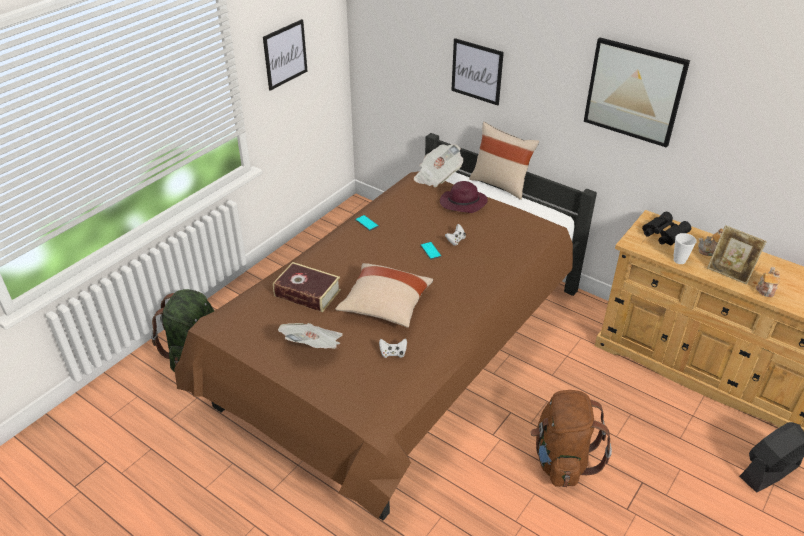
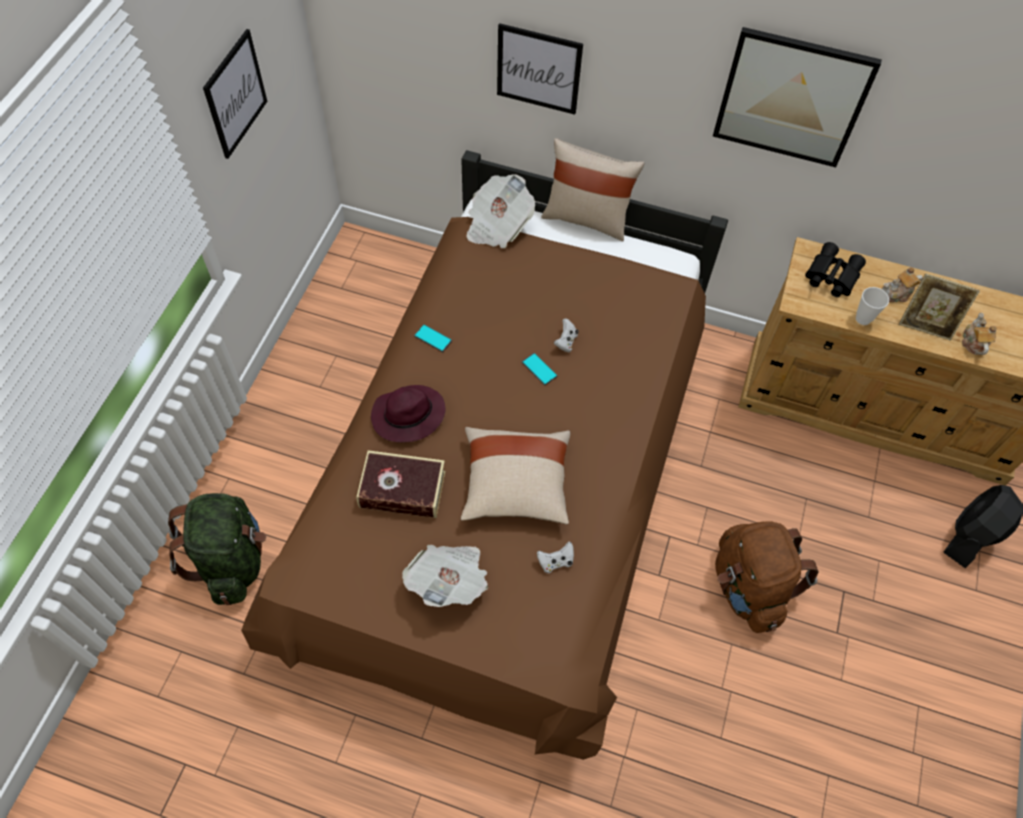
camera: 20 degrees left, 20 degrees up
purple hat [440,181,488,213] -> purple hat moved to [371,385,446,442]

